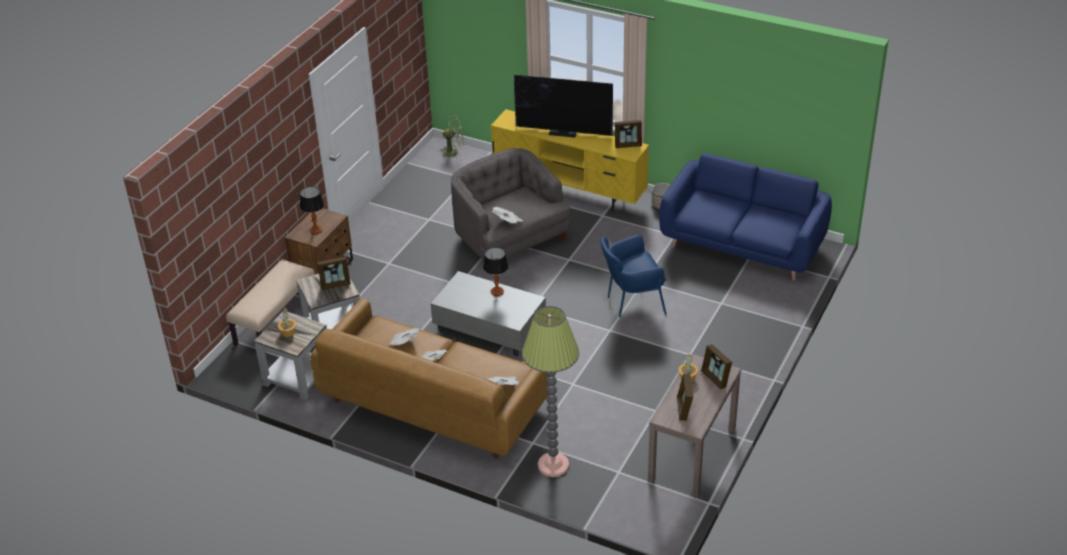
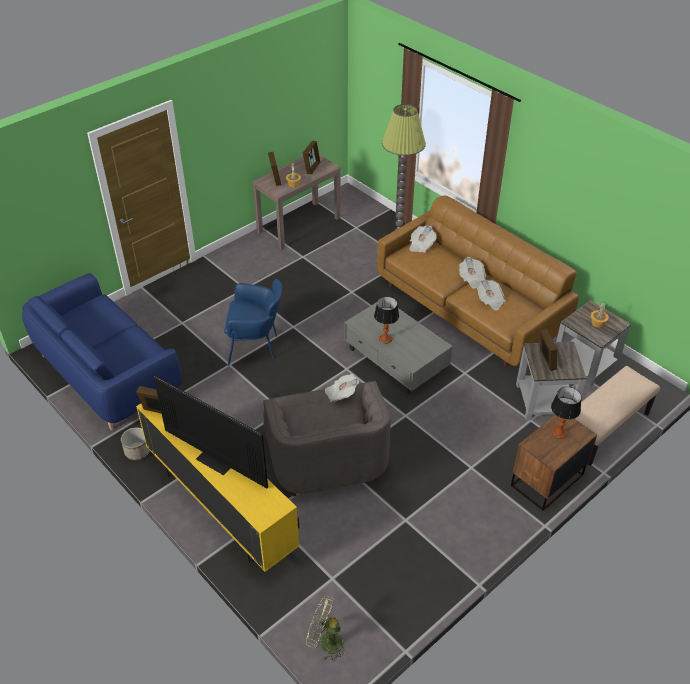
camera: 160 degrees left, 5 degrees up
picture frame [317,257,351,290] -> picture frame turned 75 degrees clockwise [540,328,557,371]

